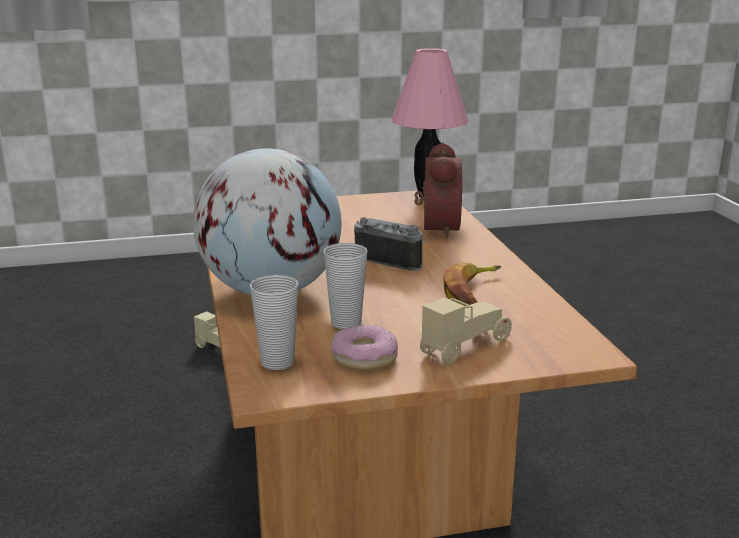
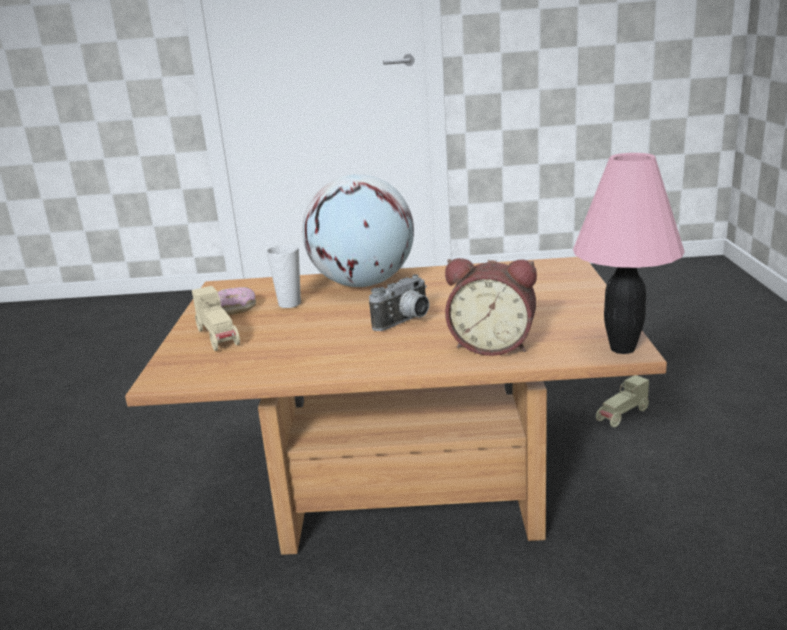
camera: 105 degrees right, 0 degrees up
cup [250,275,298,370] -> none
banana [444,263,501,306] -> none

